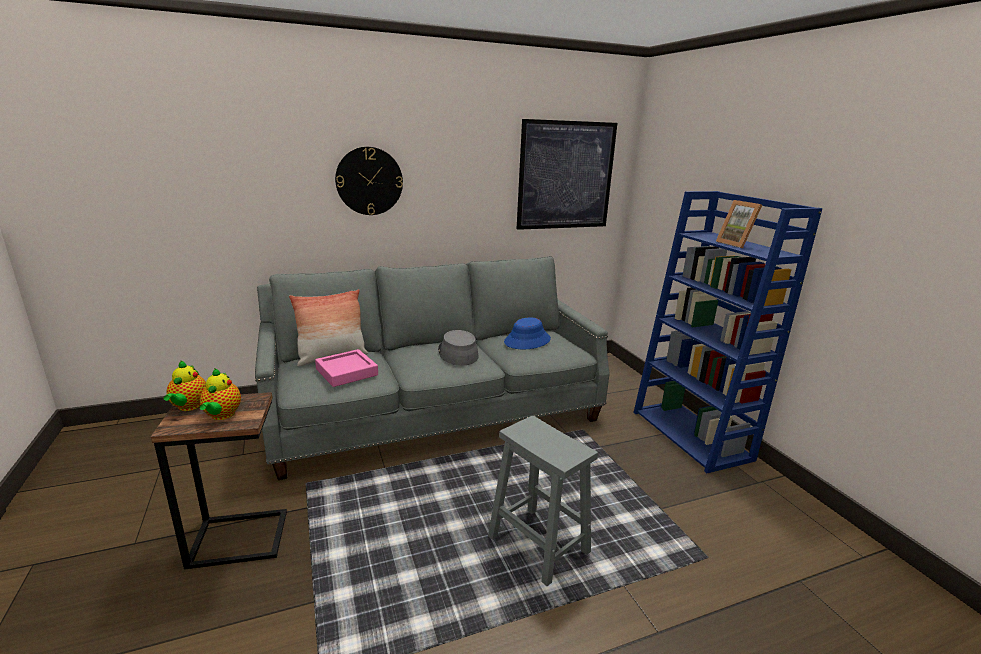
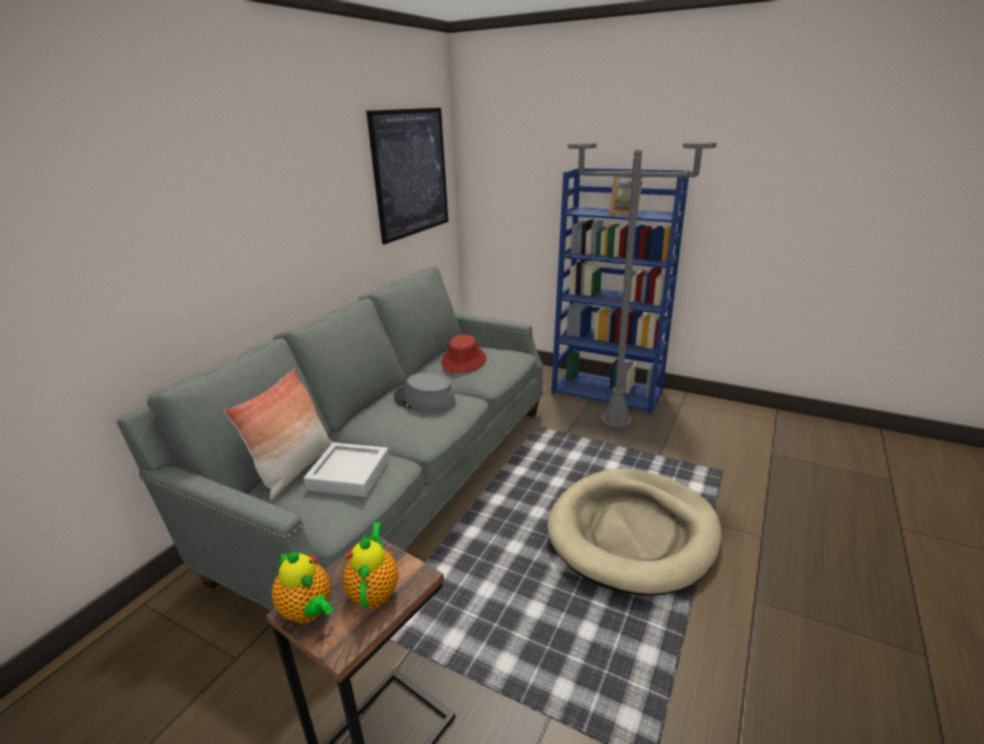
camera: 40 degrees left, 5 degrees up
teapot [200,368,241,420] -> teapot turned 135 degrees counterclockwise [343,522,398,608]
pink tray [315,349,378,387] -> grey tray [303,442,389,497]
wall clock [335,147,403,215] -> none
grey stool [488,416,598,586] -> beige dog bed [547,469,722,596]
blue hat [504,317,551,349] -> red hat [441,334,486,374]
none -> grey floor lamp [568,142,717,429]

